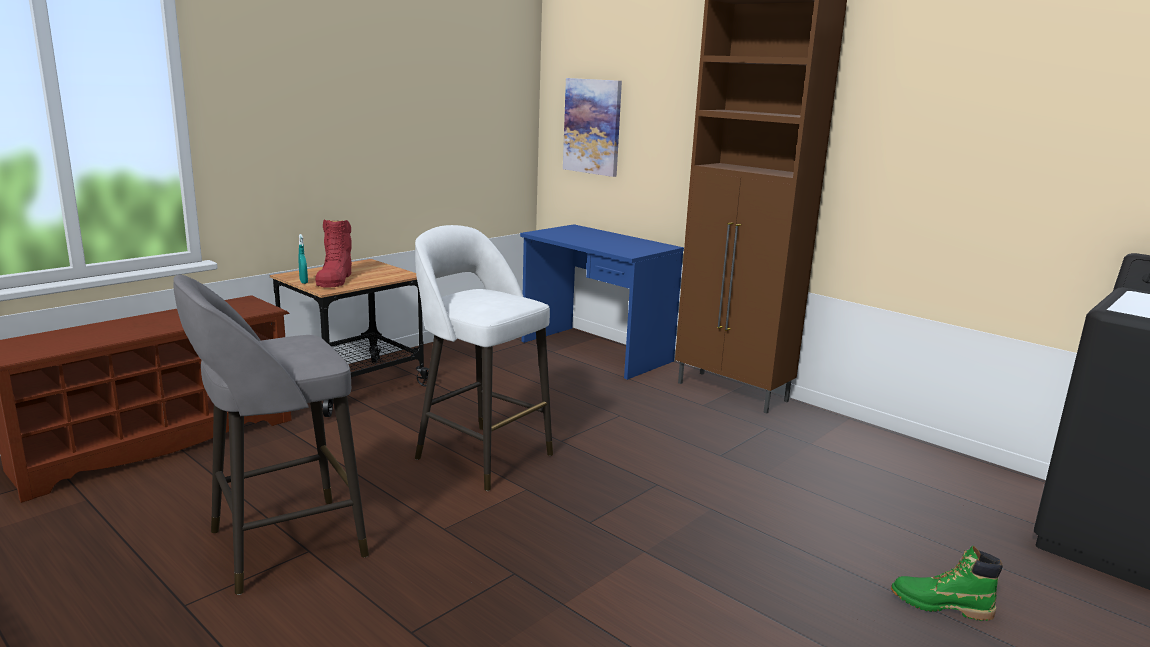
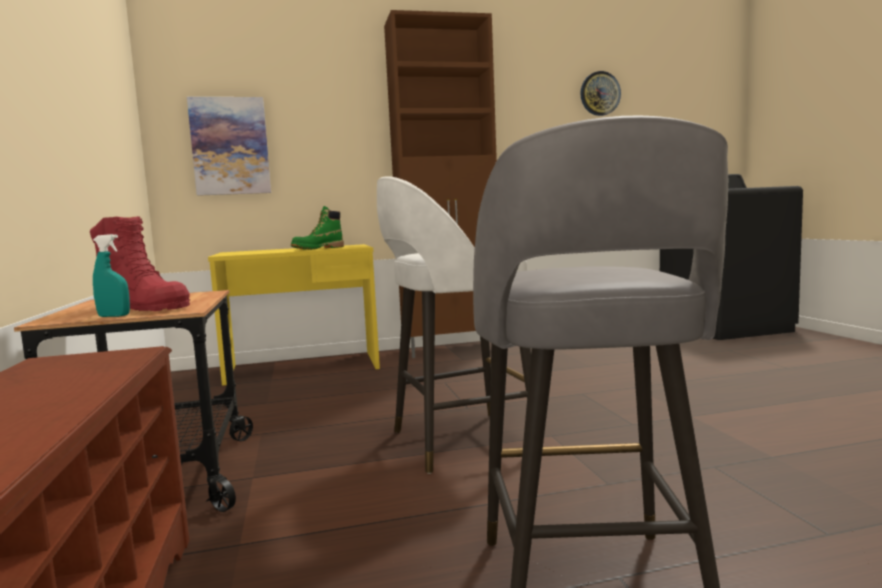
camera: 55 degrees left, 10 degrees down
blue desk [520,224,684,380] -> yellow desk [208,244,380,386]
green boot [891,546,1003,621] -> green boot moved to [291,206,344,250]
none -> wall clock [580,71,621,116]

